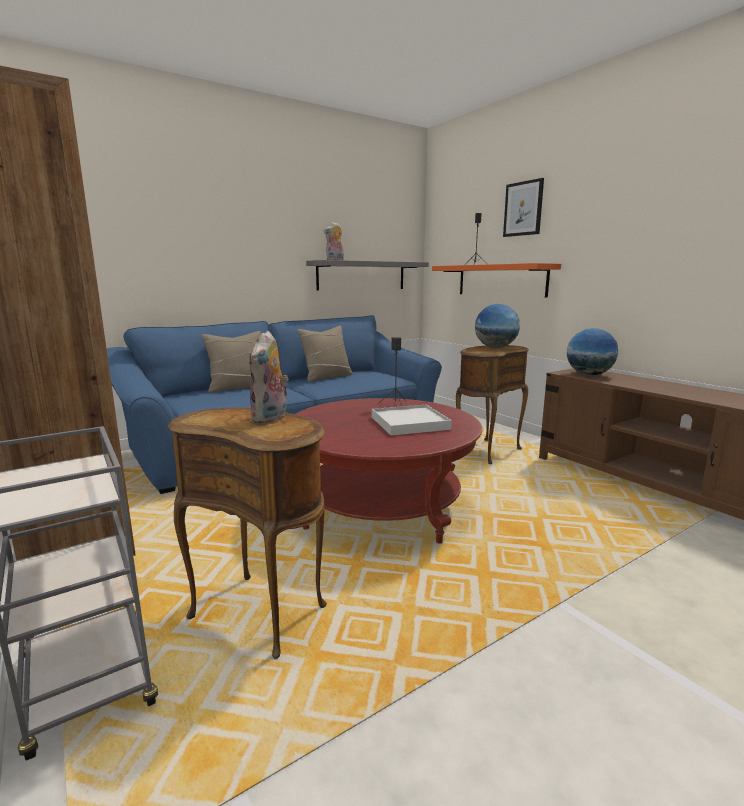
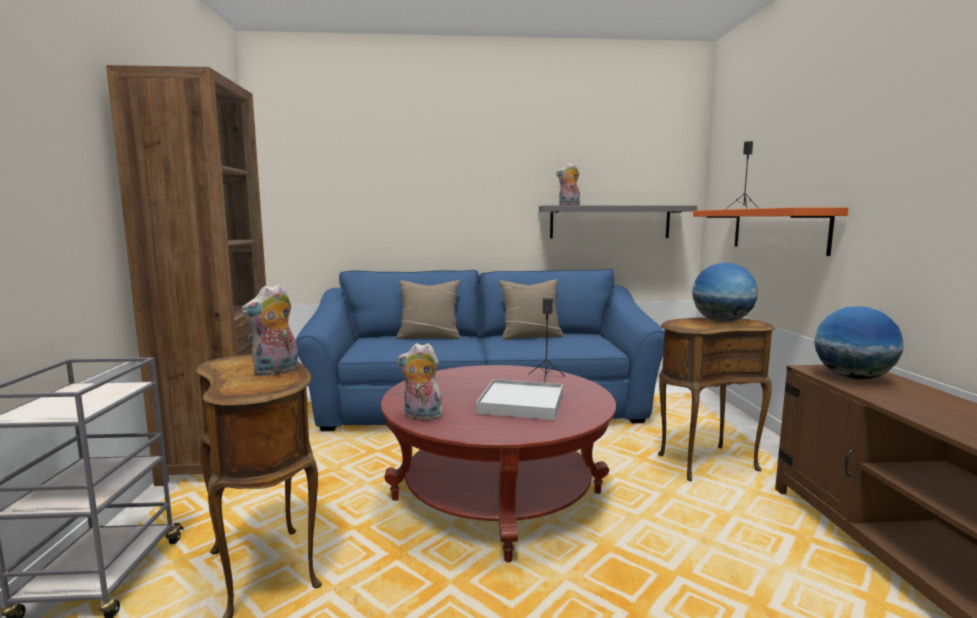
camera: 30 degrees right, 5 degrees down
picture [503,178,544,237] -> none
none -> plush toy [397,343,443,420]

